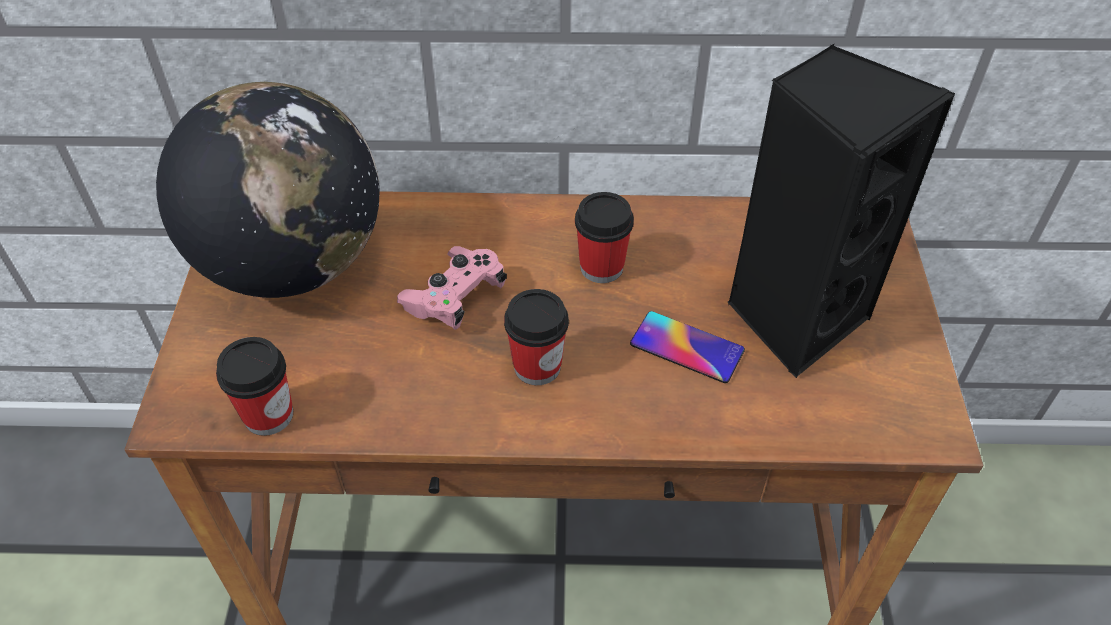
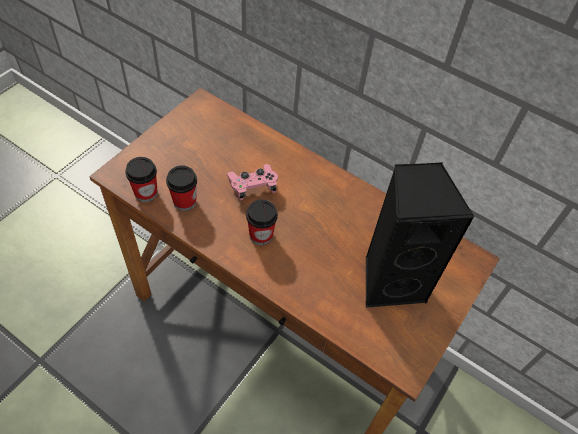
camera: 30 degrees right, 5 degrees up
globe [156,82,380,298] -> none
cup [575,192,634,283] -> cup moved to [166,165,197,211]
phone [630,311,745,383] -> none

